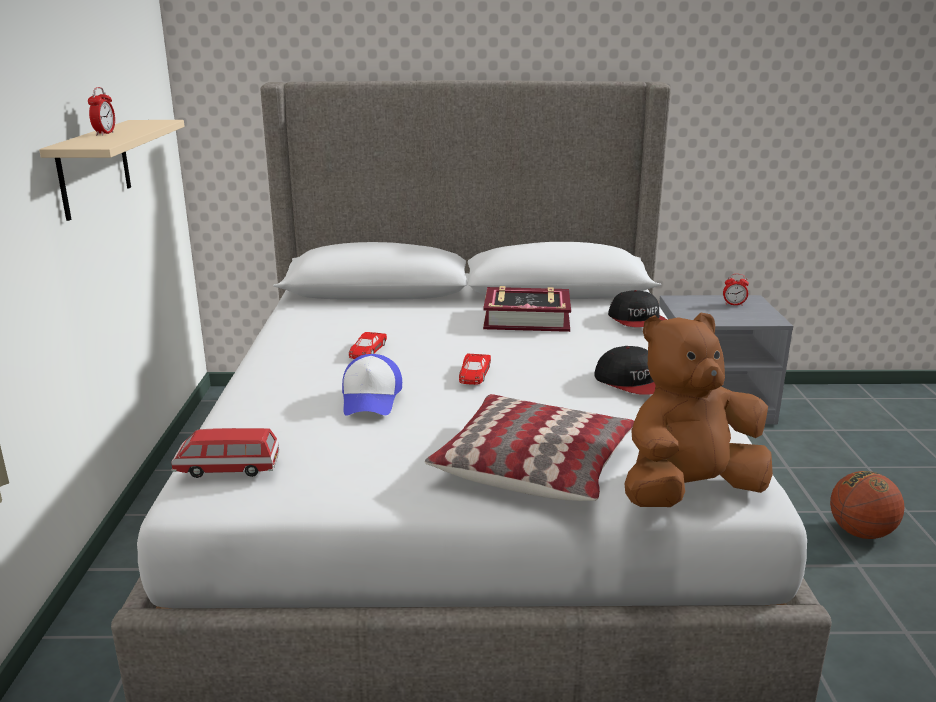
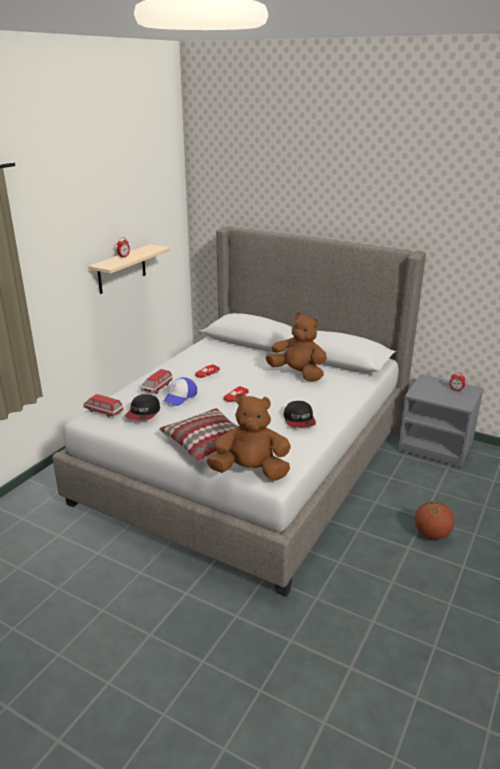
camera: 30 degrees right, 5 degrees up
book [483,286,571,332] -> brown plush toy [266,312,327,381]
cap [608,290,667,327] -> cap moved to [125,394,160,421]
none -> toy car [141,369,173,394]

